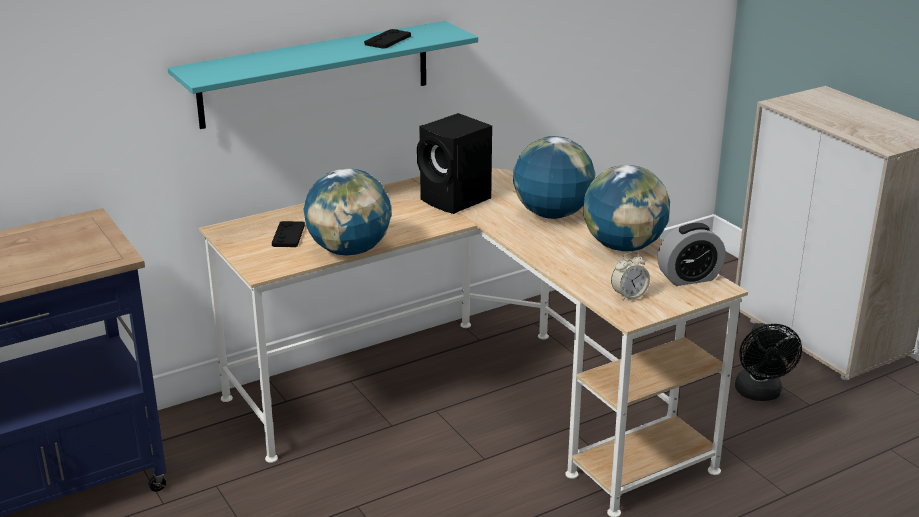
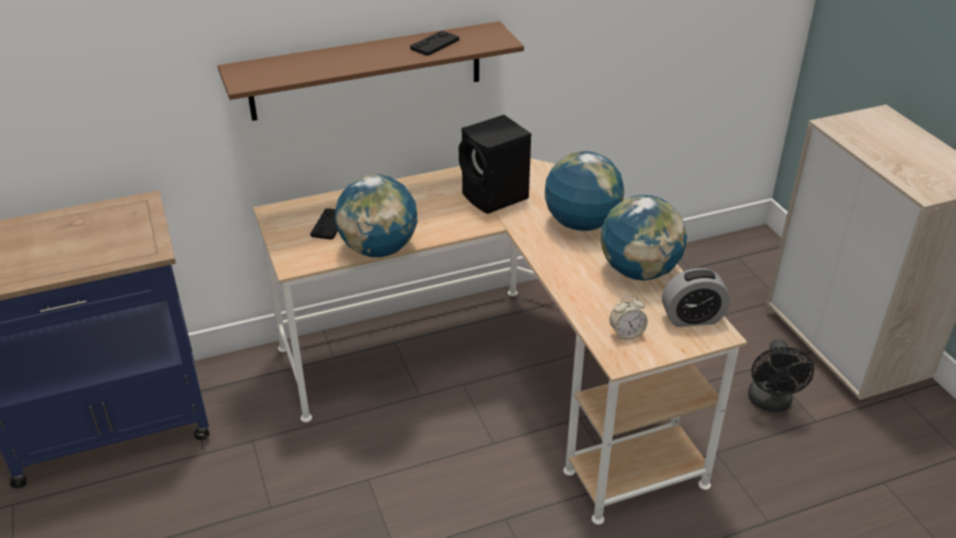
camera: 10 degrees right, 10 degrees up
turquoise shelf [168,21,478,129] -> brown shelf [218,21,524,121]

